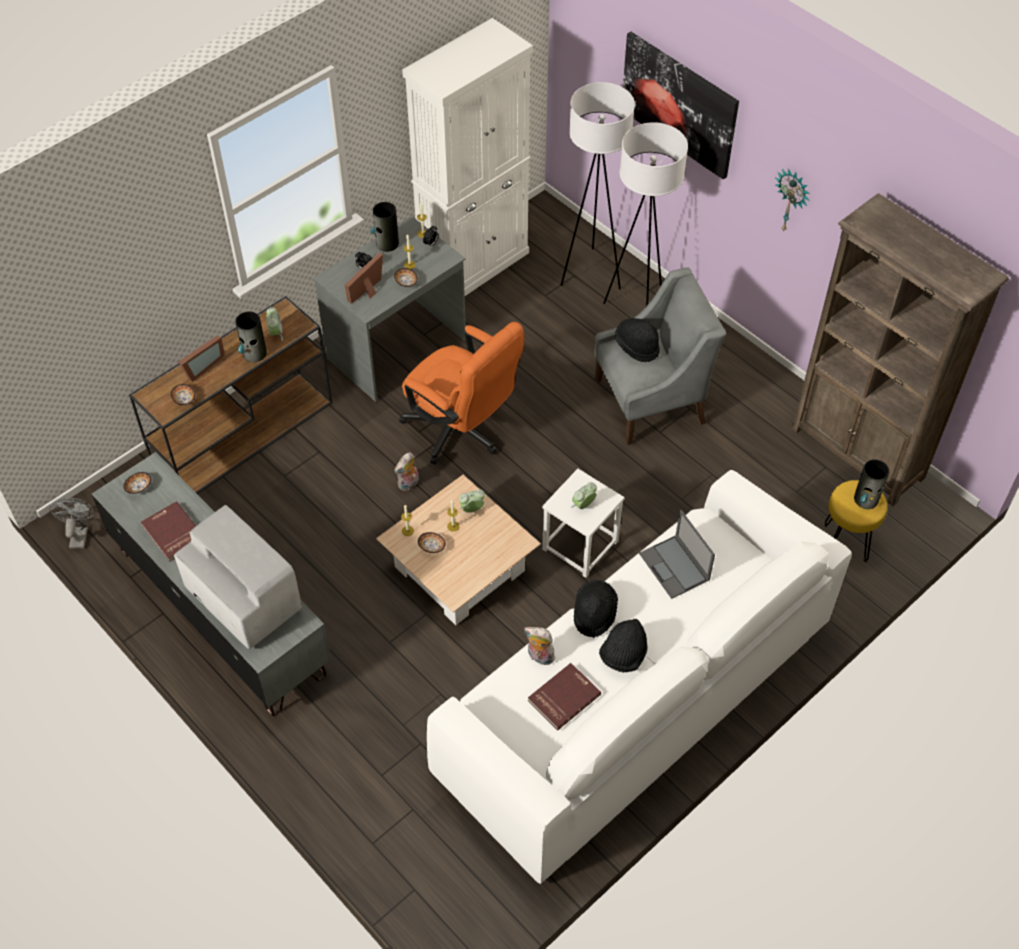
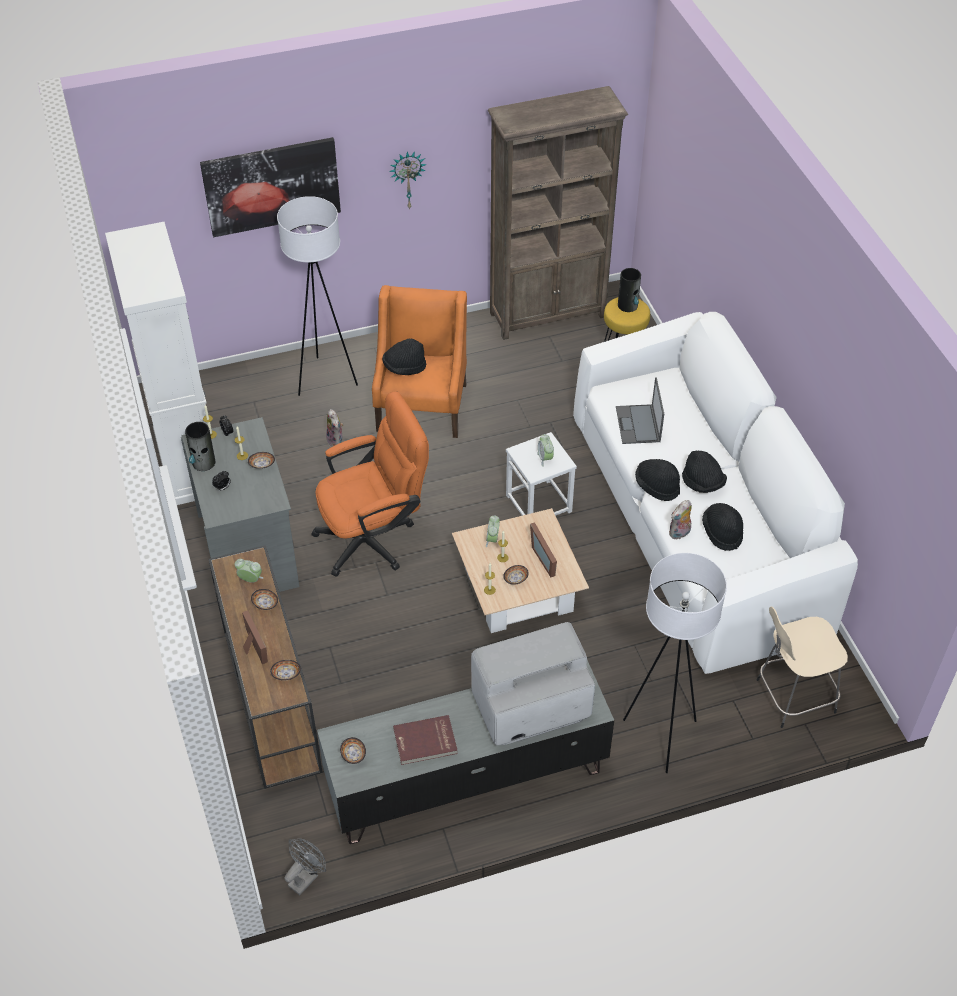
camera: 65 degrees left, 5 degrees down
grey fan [49,498,95,549] -> grey fan turned 105 degrees clockwise [284,838,326,895]
vase [235,311,267,362] -> bowl [251,589,278,610]
picture frame [345,252,383,304] -> picture frame moved to [530,522,557,577]
plush toy [395,453,419,490] -> plush toy moved to [326,409,344,447]
red book [528,663,601,731] -> black hat [702,503,743,551]
white floor lamp [561,82,635,290] -> white floor lamp moved to [623,553,727,773]
grey armchair [594,267,727,445] -> orange armchair [372,285,467,438]
laptop [639,510,715,599] -> laptop turned 90 degrees clockwise [616,377,664,444]
none -> beige stool [757,607,848,728]

